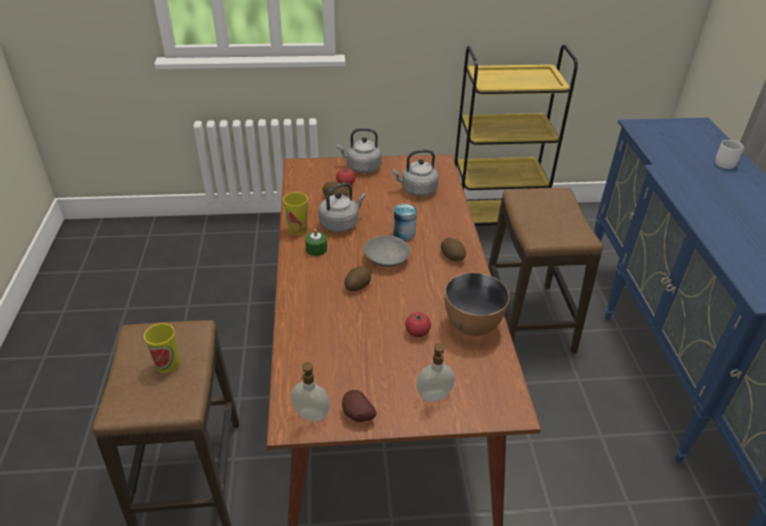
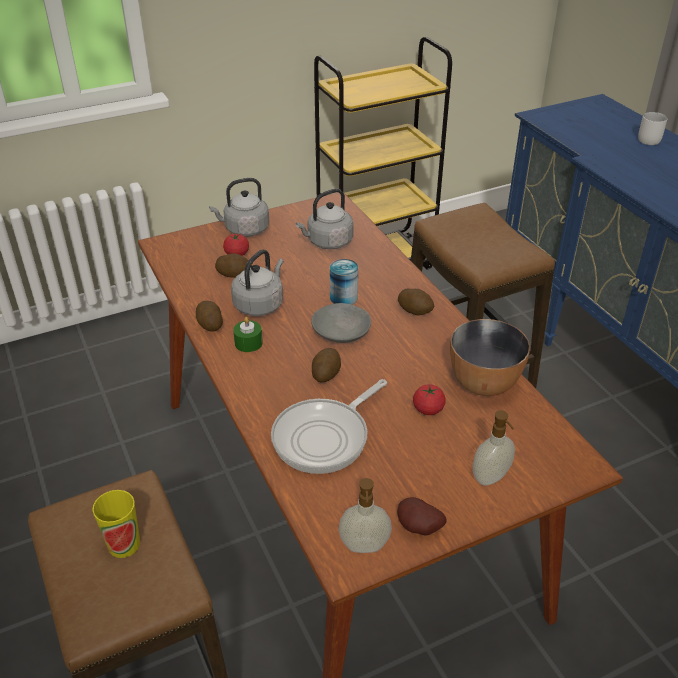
camera: 20 degrees left, 0 degrees up
cup [283,192,308,235] -> potato [196,301,223,332]
none -> frying pan [271,379,387,474]

